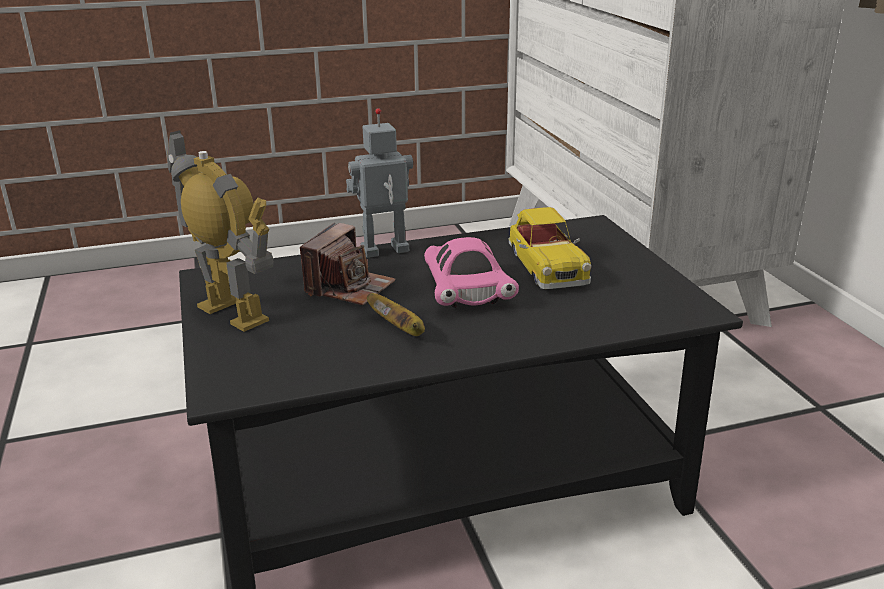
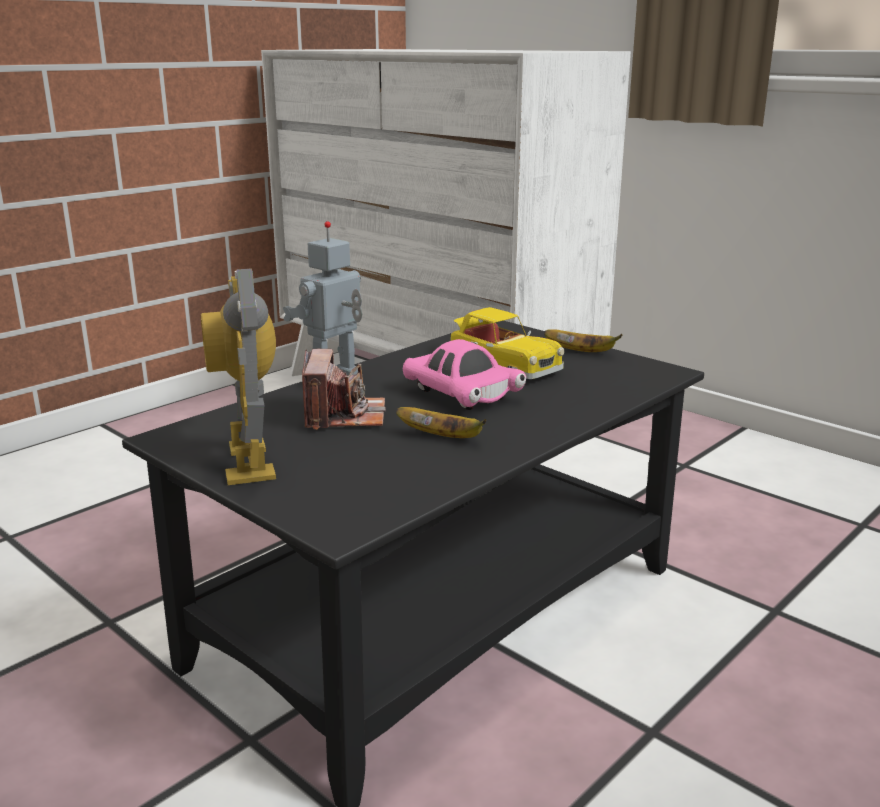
camera: 30 degrees left, 5 degrees down
toy robot [167,130,274,332] -> toy robot turned 120 degrees counterclockwise [201,268,276,485]
none -> banana [544,329,623,352]

